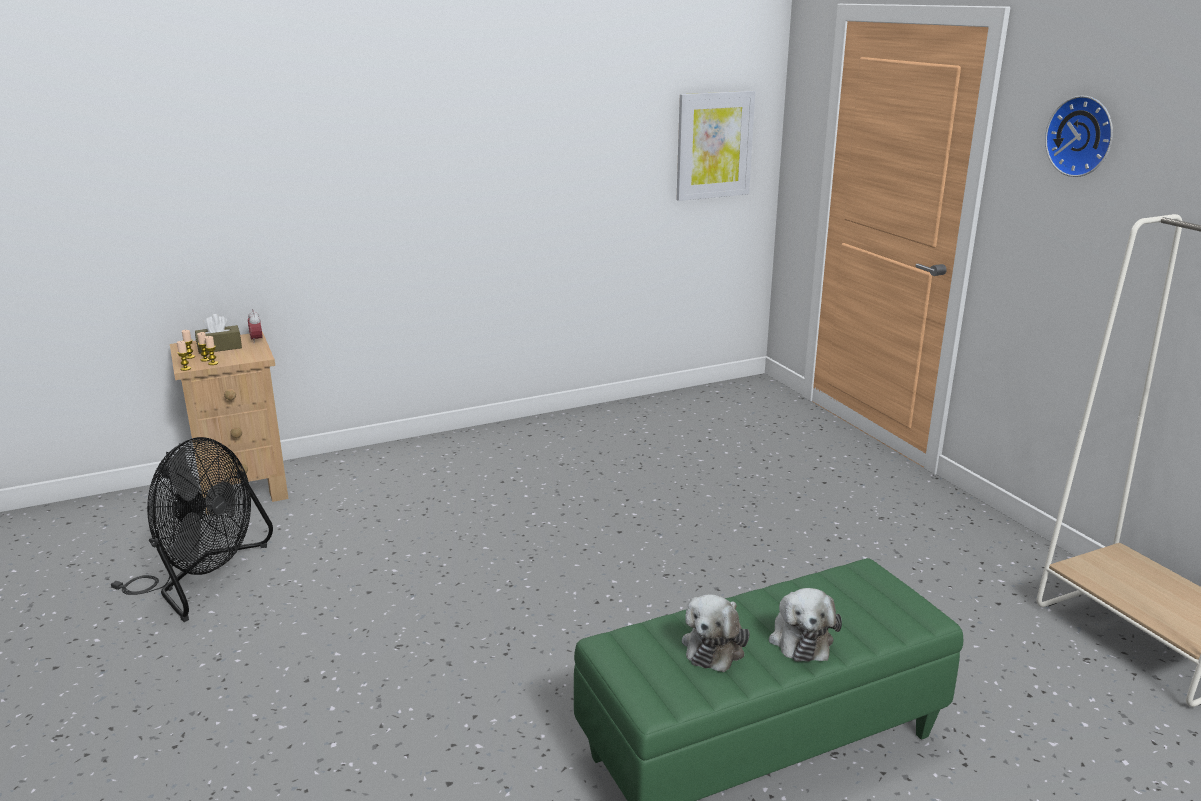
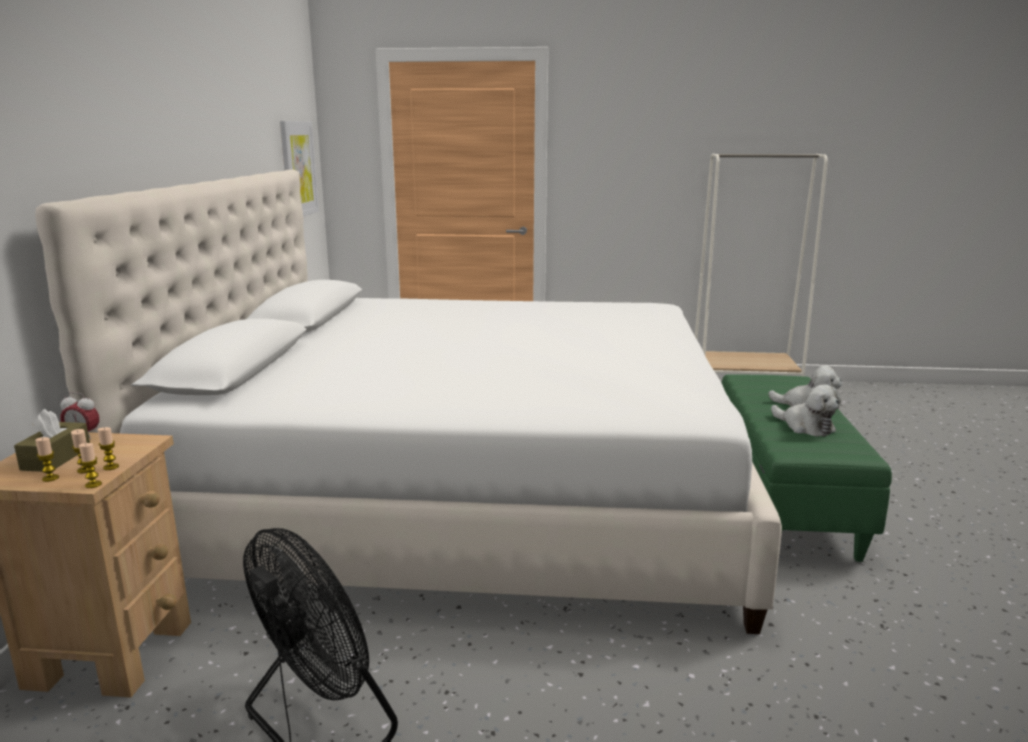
camera: 60 degrees left, 5 degrees down
wall clock [1045,96,1113,177] -> none
none -> white bed [35,169,782,634]

